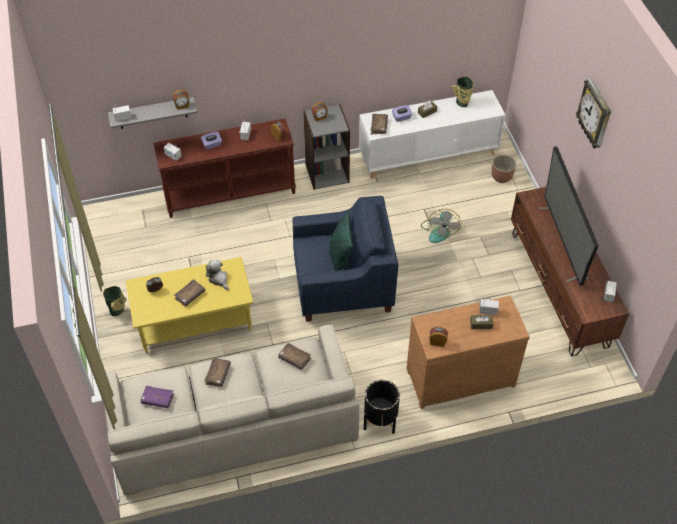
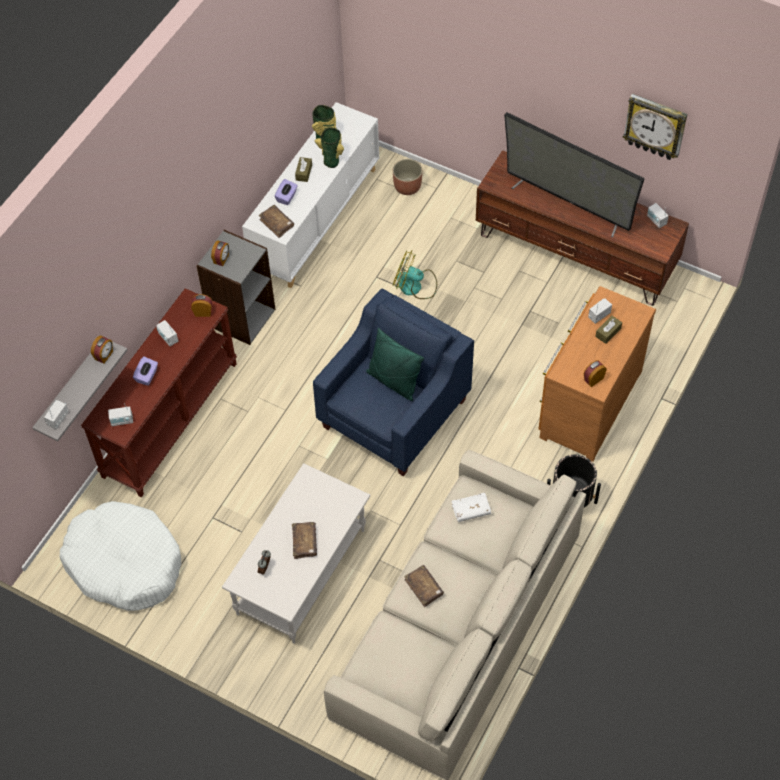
camera: 45 degrees left, 5 degrees up
vase [103,286,127,316] -> vase moved to [314,127,344,168]
yellow coffee table [126,257,253,353] -> white coffee table [222,463,370,644]
purple book [141,386,174,408] -> none
plush toy [206,259,229,290] -> none
brown book [278,343,311,370] -> white book [451,492,491,522]
fan [421,209,462,243] -> fan turned 150 degrees clockwise [393,250,437,299]
wall clock [576,78,611,148] -> wall clock moved to [623,94,687,160]
none -> white dog bed [60,501,181,611]

